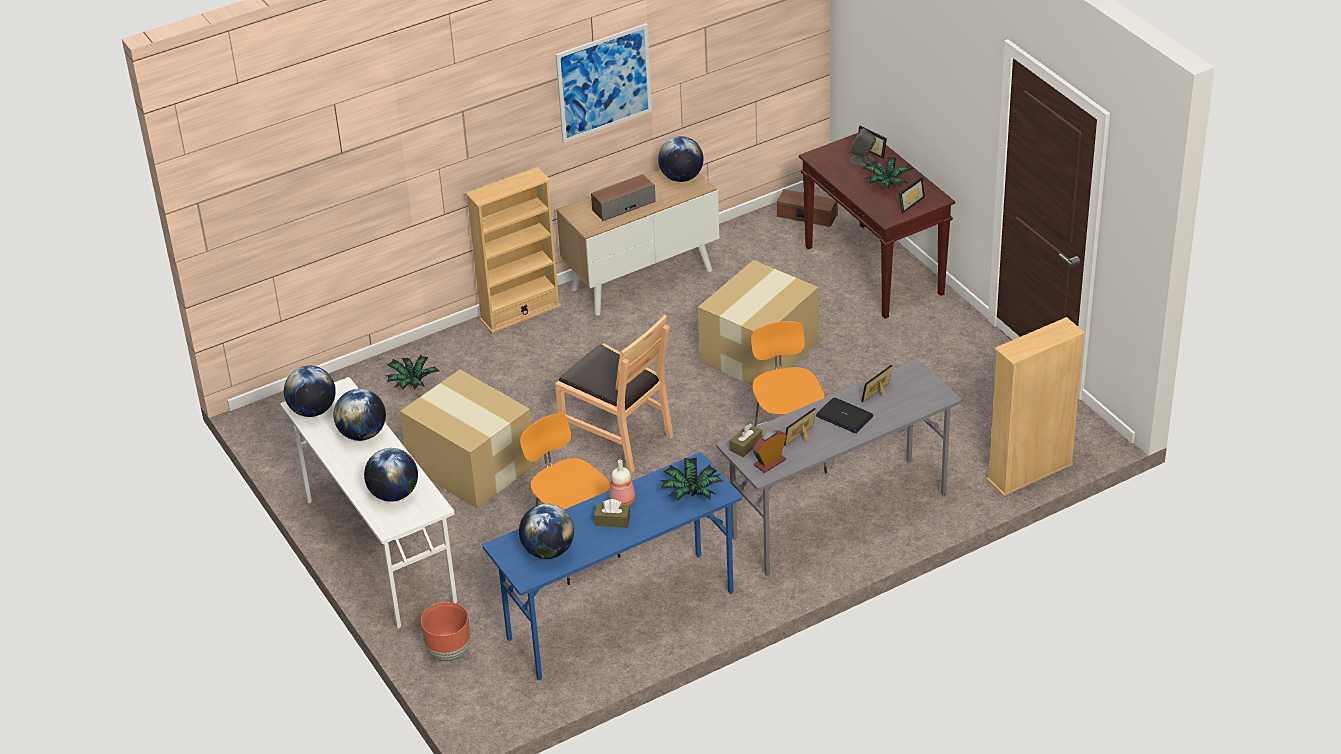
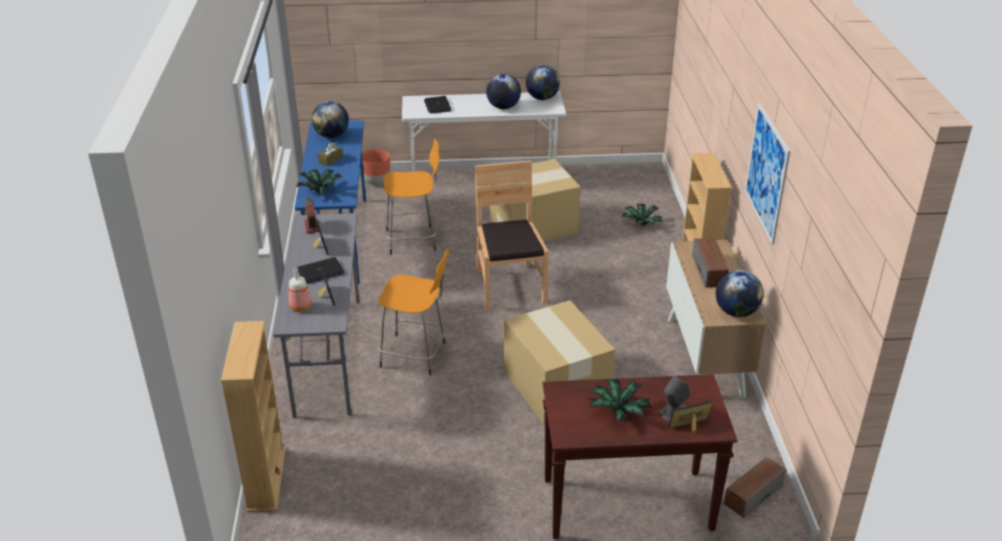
camera: 115 degrees right, 5 degrees down
globe [364,448,418,502] -> laptop [424,96,452,114]
brown chair [555,315,673,473] -> brown chair turned 105 degrees clockwise [475,161,549,311]
bottle [609,460,635,505] -> bottle moved to [289,268,312,312]
brown tissue box [730,424,762,457] -> none
picture frame [899,177,925,214] -> none

